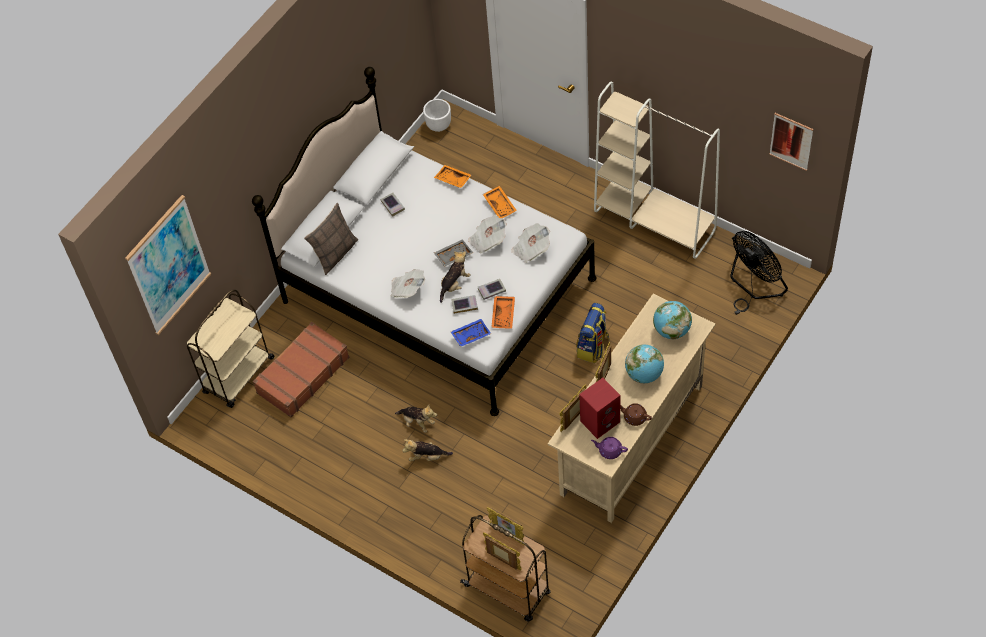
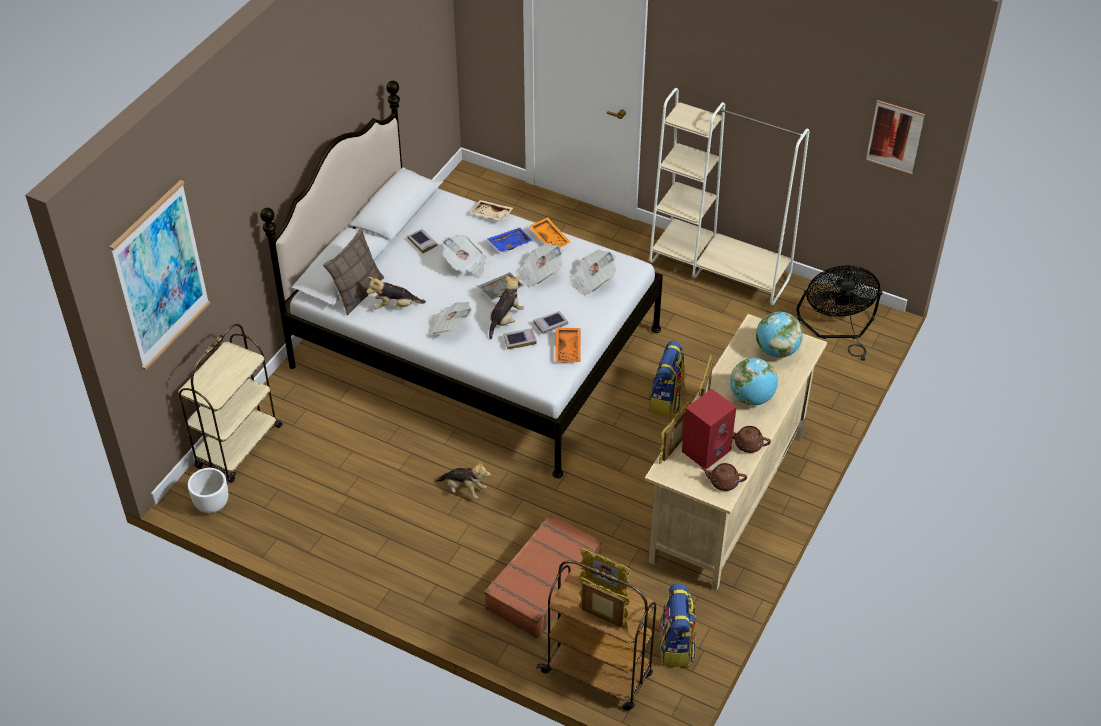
camera: 10 degrees left, 10 degrees down
brown suitcase [253,322,350,417] -> brown suitcase moved to [484,514,602,638]
plush toy [402,439,453,461] -> plush toy moved to [366,277,426,309]
white planter [423,99,451,132] -> white planter moved to [188,468,228,513]
orange tray [434,165,471,188] -> beige tray [469,200,513,221]
blue tray [451,319,491,347] -> blue tray moved to [487,228,532,252]
purple teapot [591,437,628,459] -> brown teapot [701,463,747,491]
black fan [730,231,788,315] -> black fan turned 45 degrees counterclockwise [797,265,883,361]
none -> newspaper [442,235,486,276]
none -> backpack [659,584,696,667]

